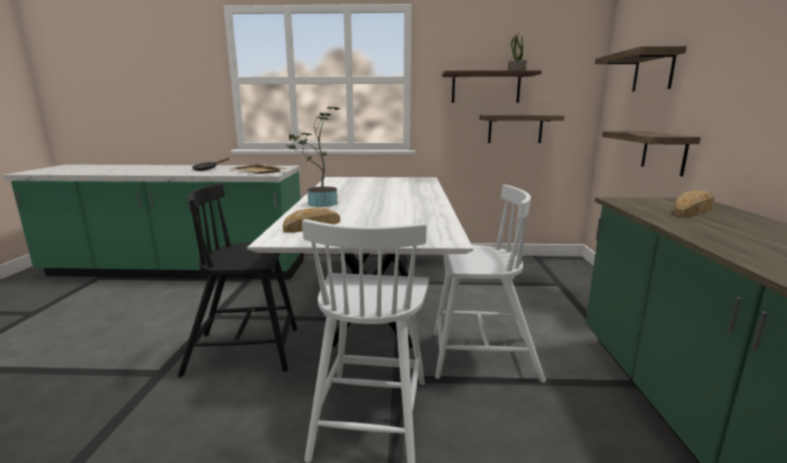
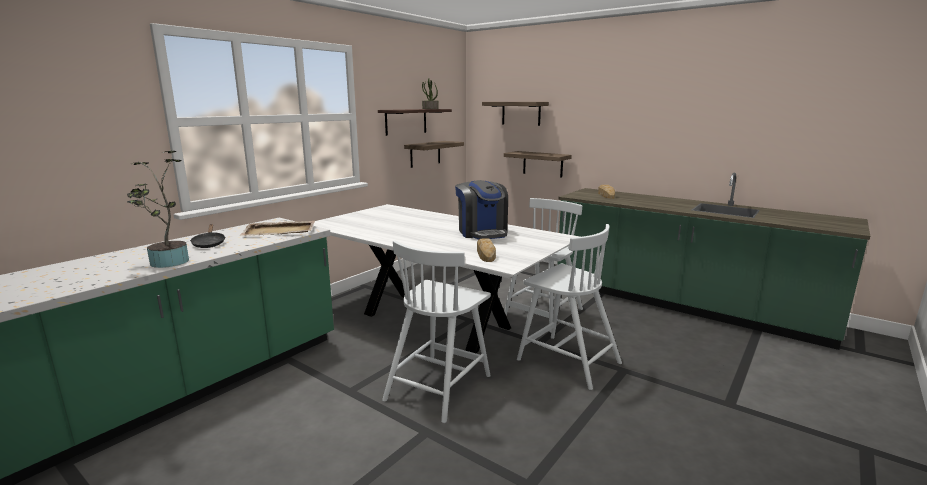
camera: 55 degrees left, 0 degrees up
black chair [178,183,297,377] -> white chair [382,240,491,423]
potted plant [286,107,340,207] -> potted plant moved to [127,151,189,268]
none -> coffee machine [455,180,508,239]

